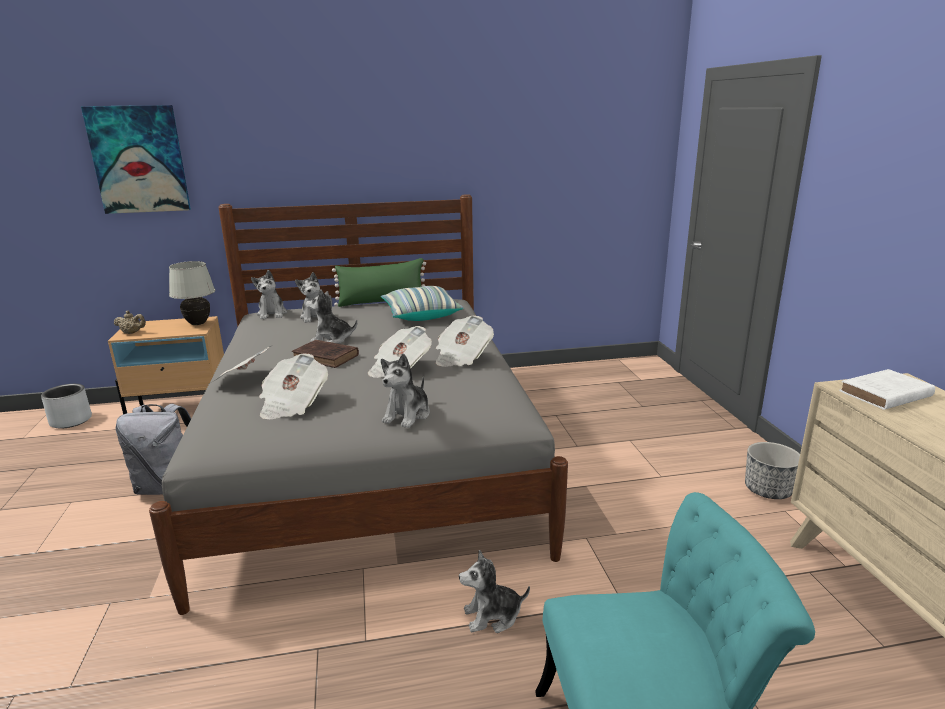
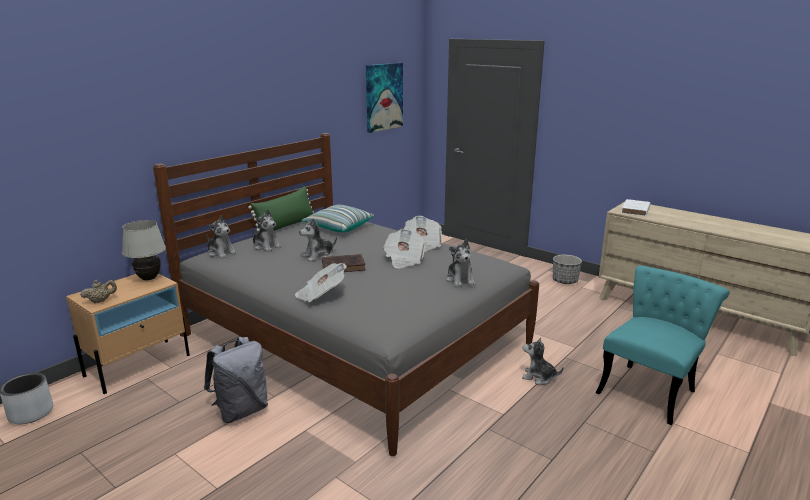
camera: 40 degrees left, 0 degrees up
picture [81,105,191,214] -> picture moved to [366,63,403,133]
newspaper [259,354,328,419] -> none
plush toy [459,550,530,633] -> plush toy turned 75 degrees clockwise [522,338,564,385]

